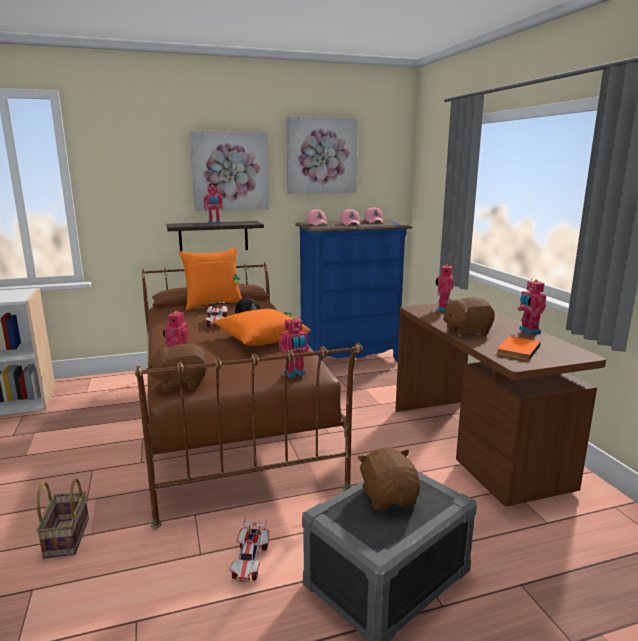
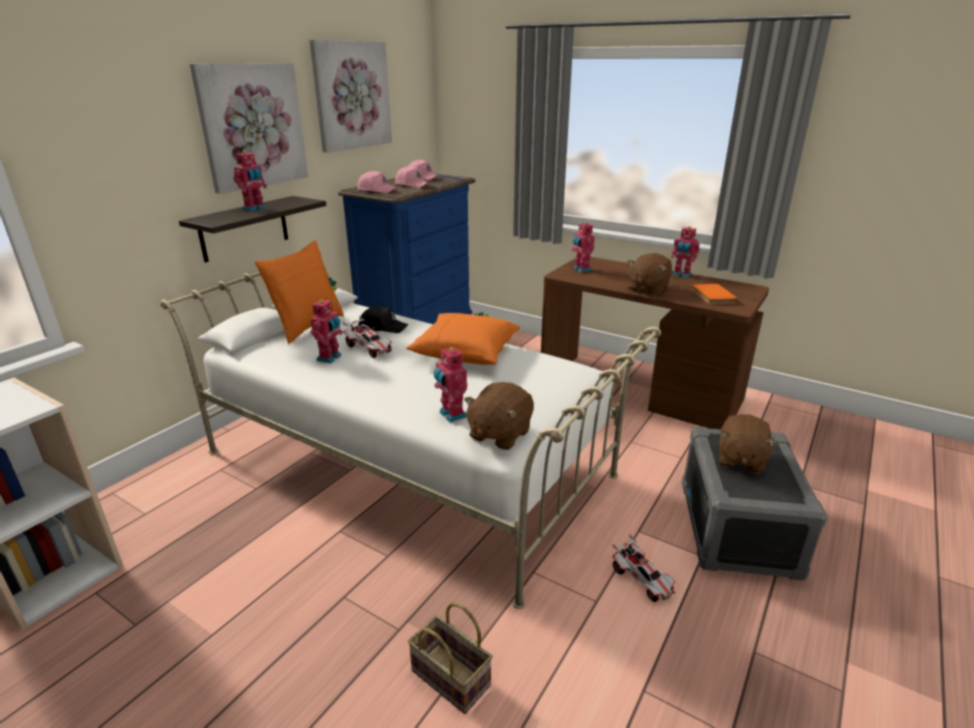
camera: 40 degrees left, 10 degrees up
brown bed [135,262,363,529] -> white bed [160,272,661,609]
toy robot [279,317,310,378] -> toy robot moved to [310,298,343,363]
brown plush toy [358,448,420,511] -> brown plush toy turned 105 degrees counterclockwise [719,414,778,474]

